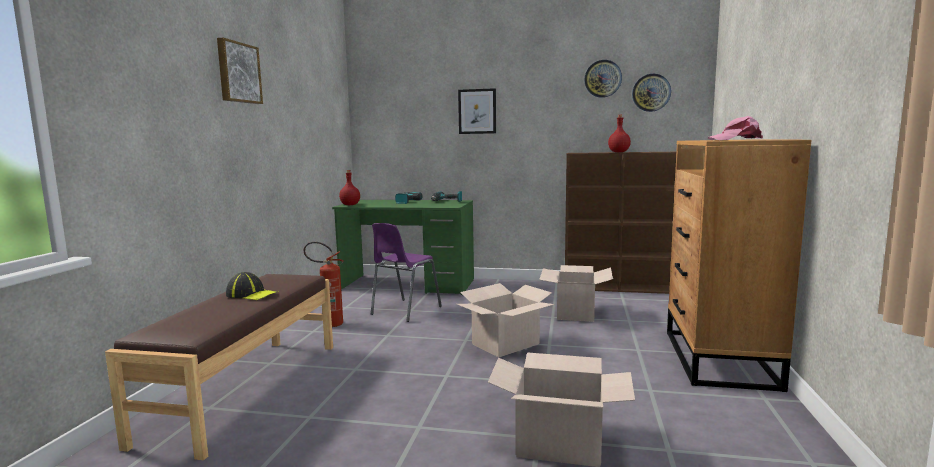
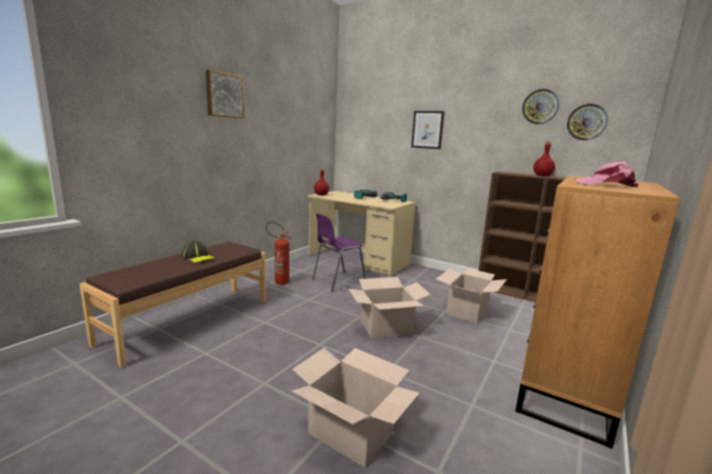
camera: 20 degrees right, 5 degrees up
green desk [332,200,474,295] -> beige desk [307,191,416,277]

